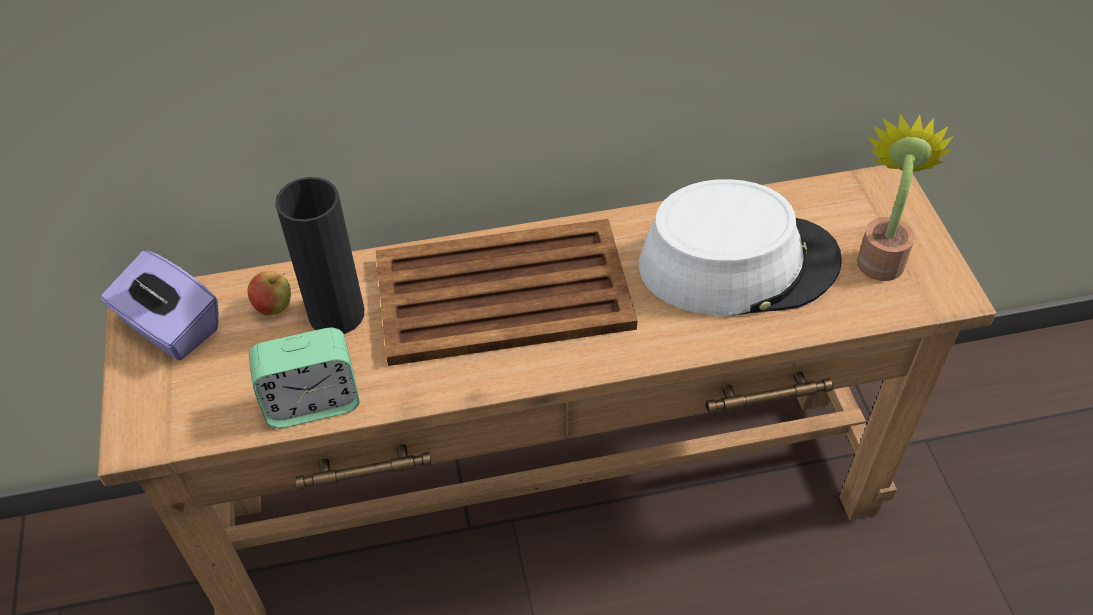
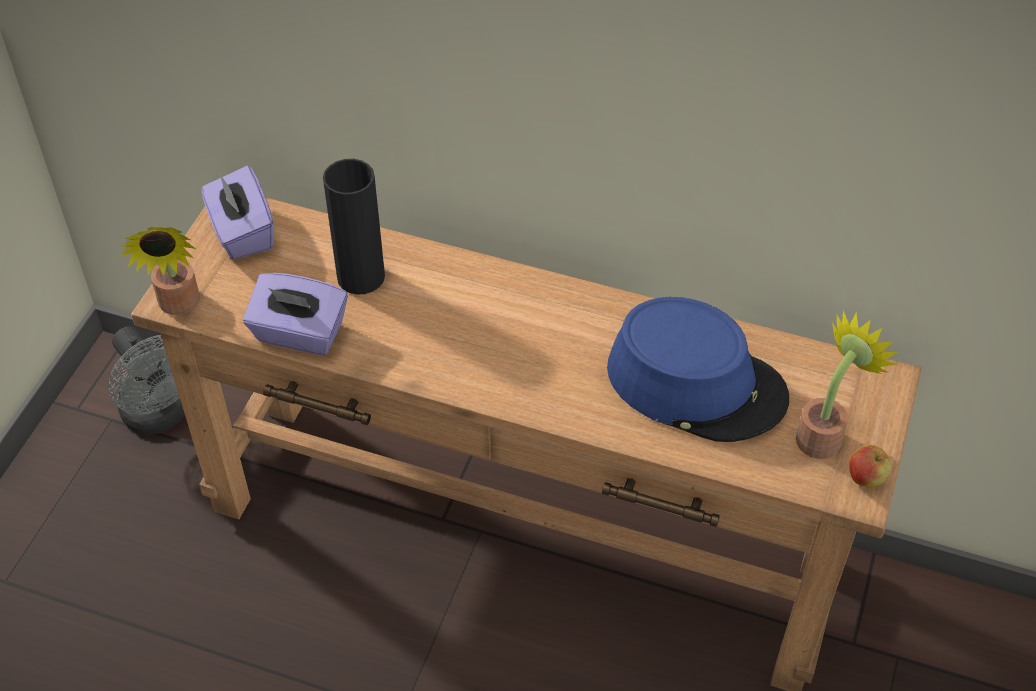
camera: 30 degrees right, 0 degrees up
apple [248,271,291,315] -> apple moved to [849,445,893,487]
alarm clock [249,328,360,428] -> purple tissue box [243,273,348,355]
brown tray [376,219,637,366] -> none
white hat [639,179,842,316] -> blue hat [607,297,789,442]
none -> grey fan [109,326,185,435]
none -> potted plant [121,227,200,315]

